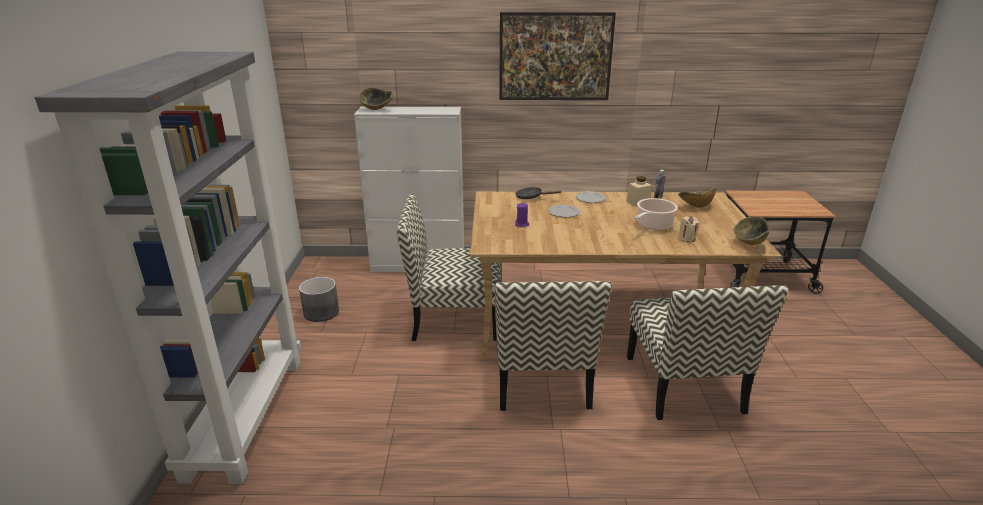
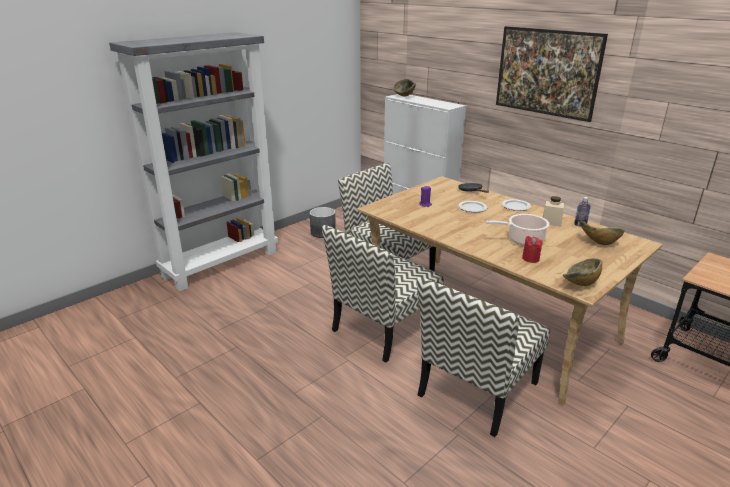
camera: 45 degrees right, 0 degrees up
beige candle [678,216,700,242] -> red candle [522,236,542,263]

